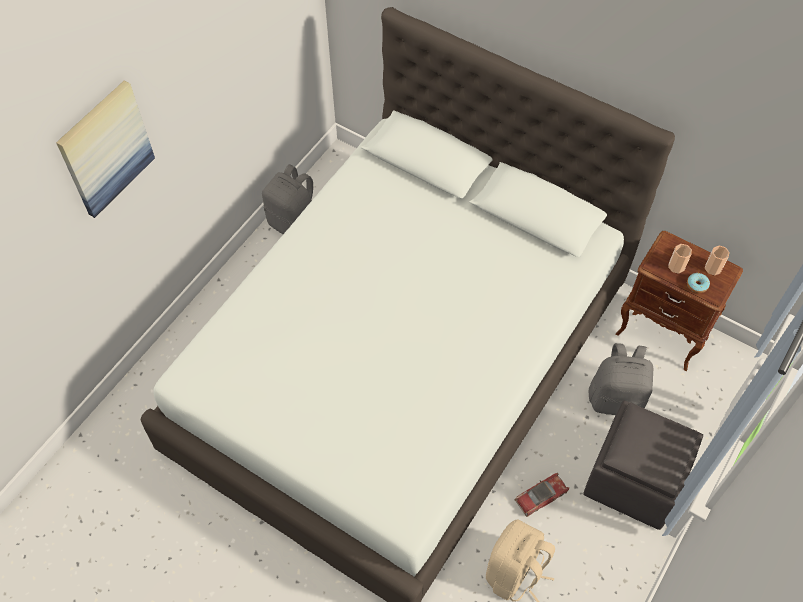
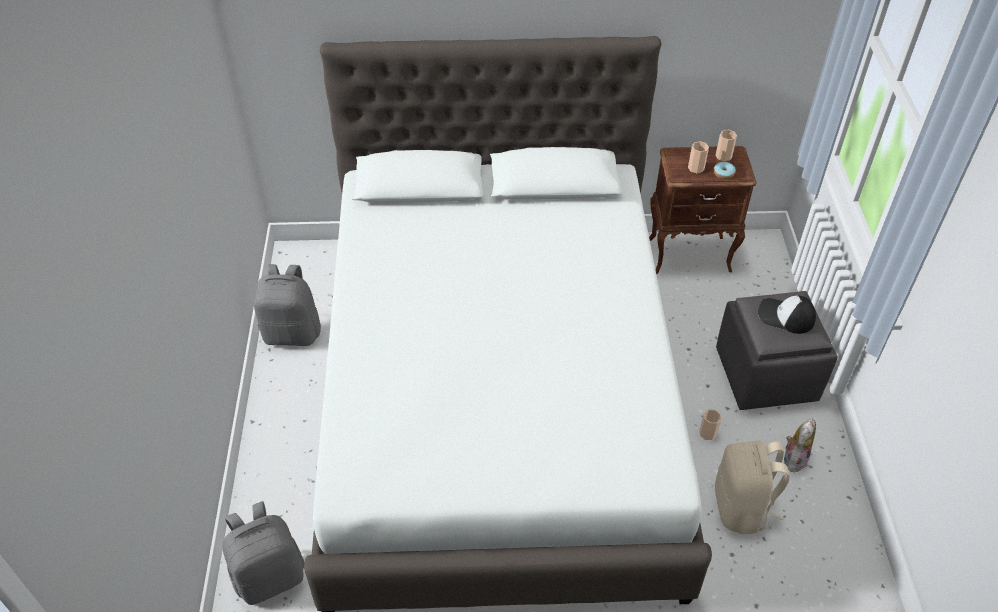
camera: 35 degrees left, 10 degrees down
picture [56,81,155,218] -> none
toy car [515,473,569,517] -> cup [699,409,721,440]
grey backpack [589,343,653,415] -> grey backpack moved to [222,501,304,605]
none -> cap [758,295,816,334]
none -> plush toy [784,418,816,472]

